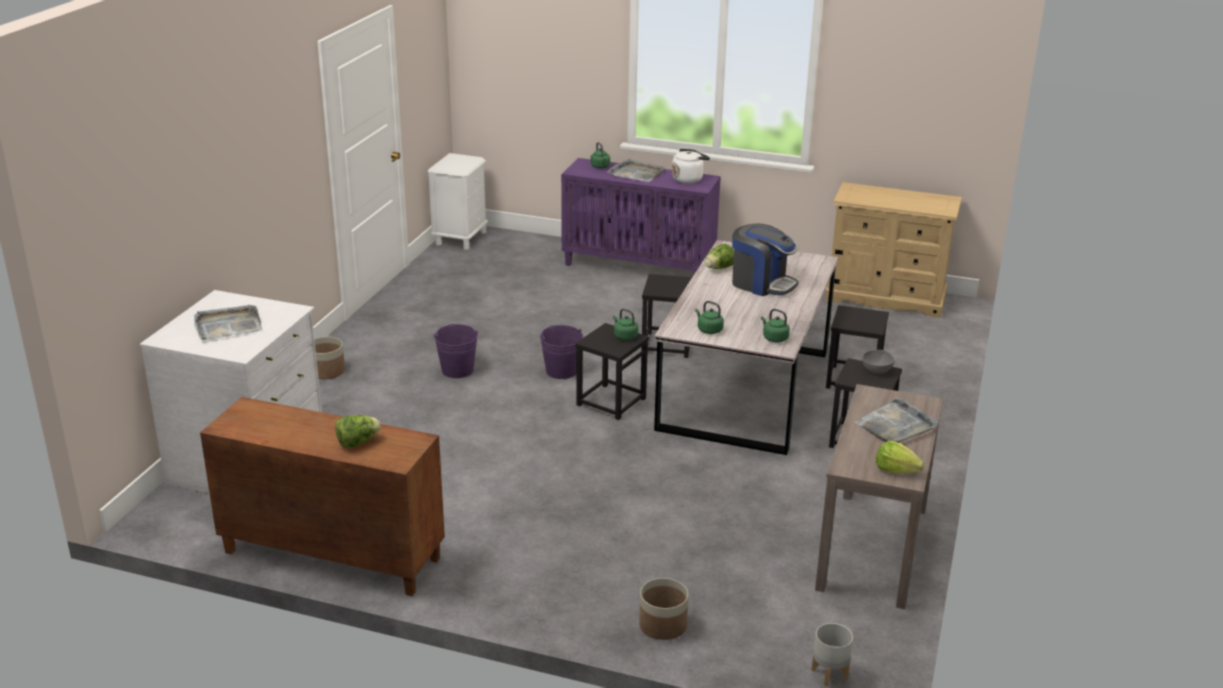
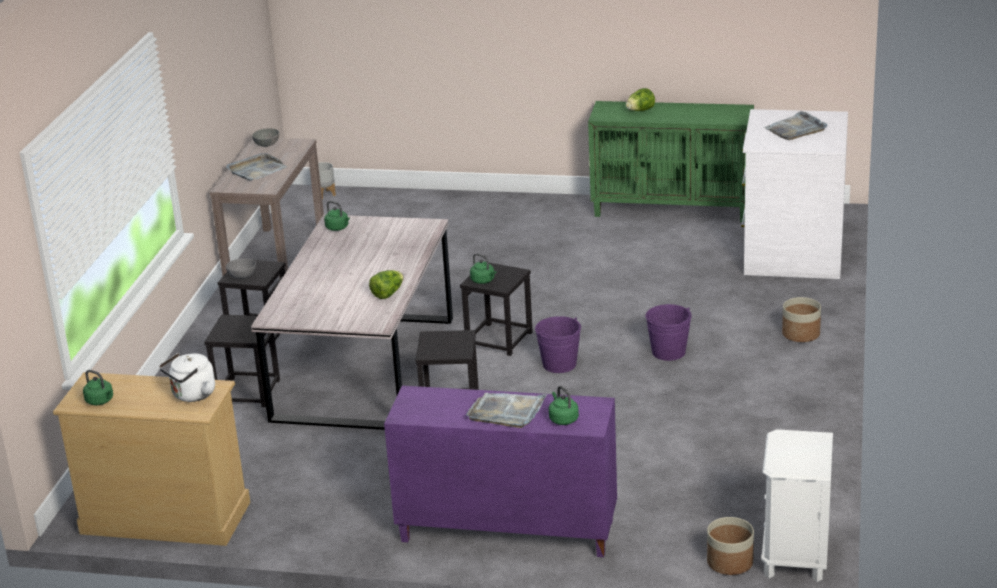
camera: 175 degrees right, 0 degrees up
brown cabinet [200,397,445,596] -> green cabinet [588,101,754,222]
planter [639,578,689,640] -> planter moved to [707,517,754,575]
white kettle [672,149,710,184] -> white kettle moved to [159,353,215,402]
green kettle [695,301,724,334] -> green kettle moved to [83,370,113,405]
coffee machine [732,224,798,296] -> none
lettuce [876,441,925,474] -> grey bowl [252,128,279,147]

